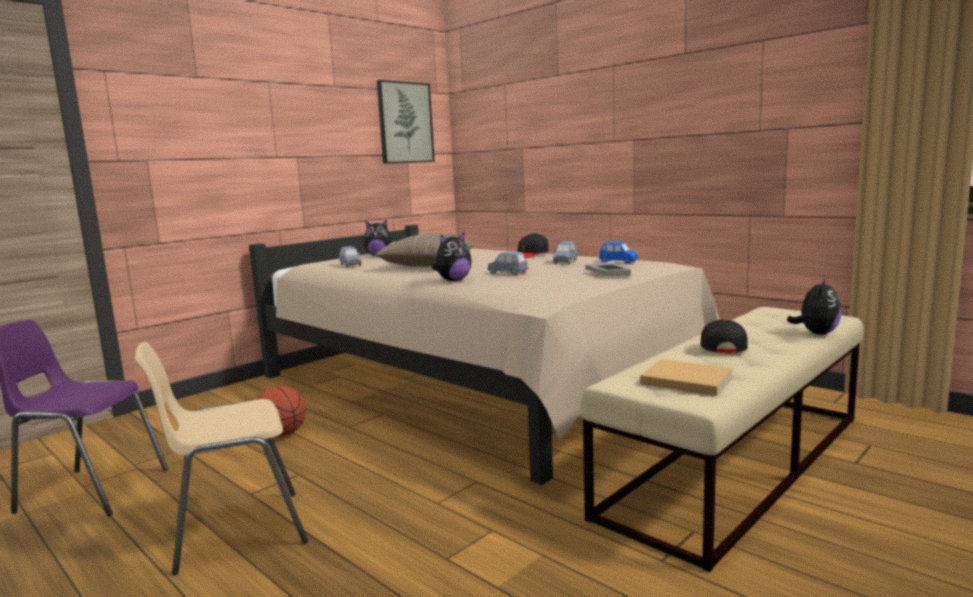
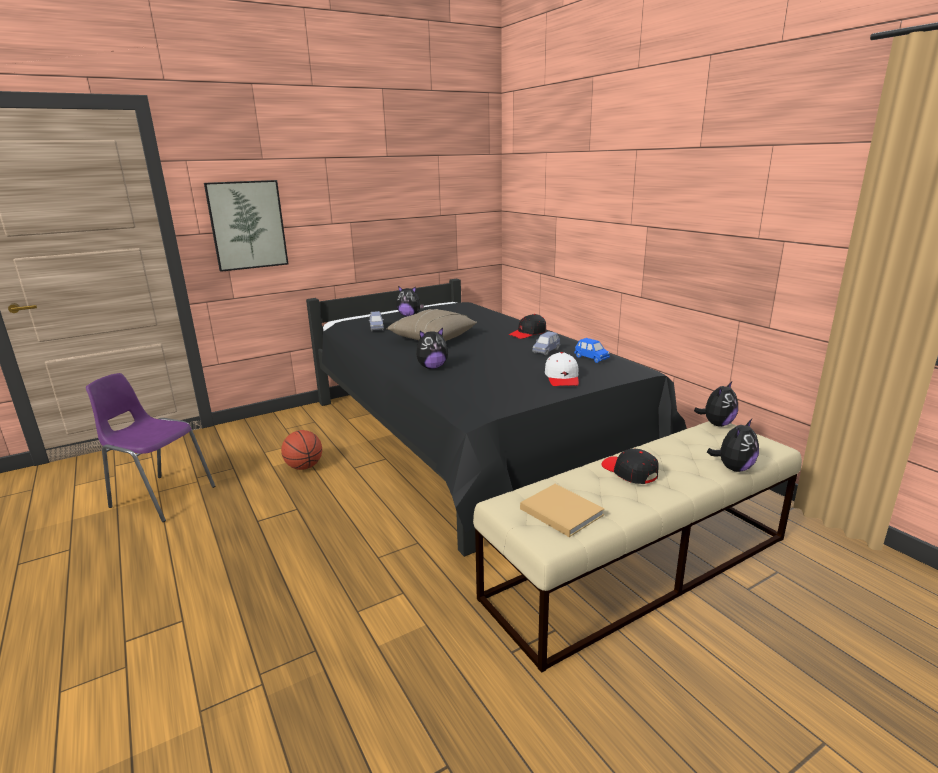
camera: 15 degrees right, 10 degrees up
beige chair [135,342,308,575] -> none
beige bed [249,225,720,485] -> black bed [306,279,687,557]
picture [377,80,435,164] -> picture moved to [204,180,288,272]
blue toy car [487,252,529,275] -> none
book [585,262,631,276] -> white cap [545,352,579,386]
black cap [700,319,748,353] -> black cap turned 60 degrees counterclockwise [602,448,659,484]
none -> plush toy [694,381,738,427]

